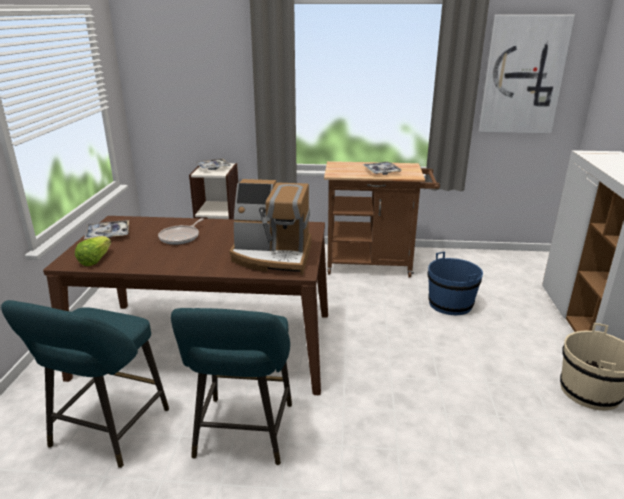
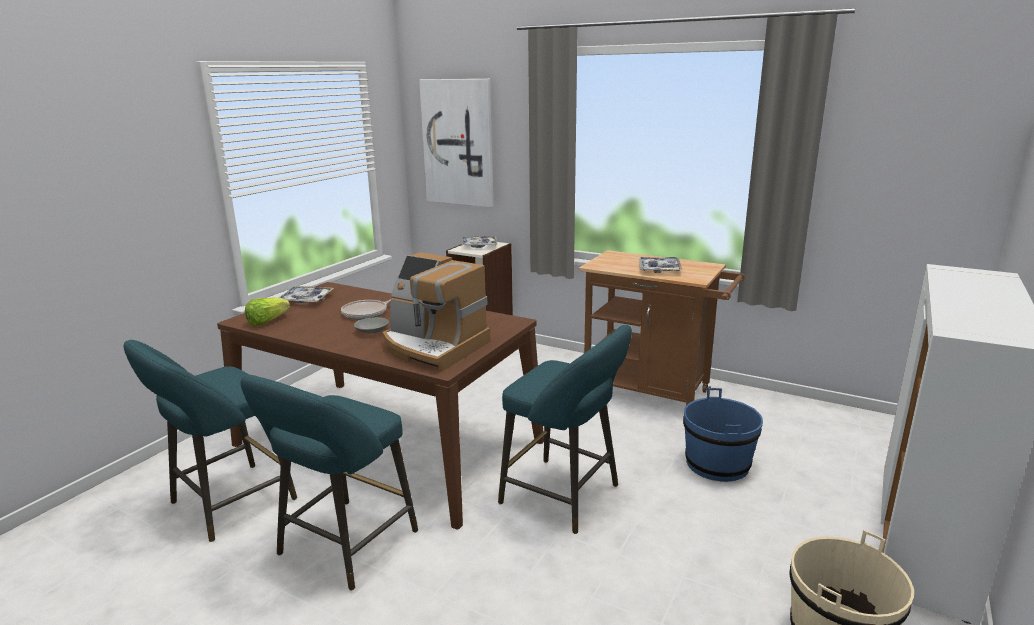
camera: 25 degrees right, 5 degrees down
picture [479,15,575,133] -> picture moved to [419,79,494,207]
none -> grey bowl [354,317,389,334]
none -> turquoise stool [498,325,632,534]

